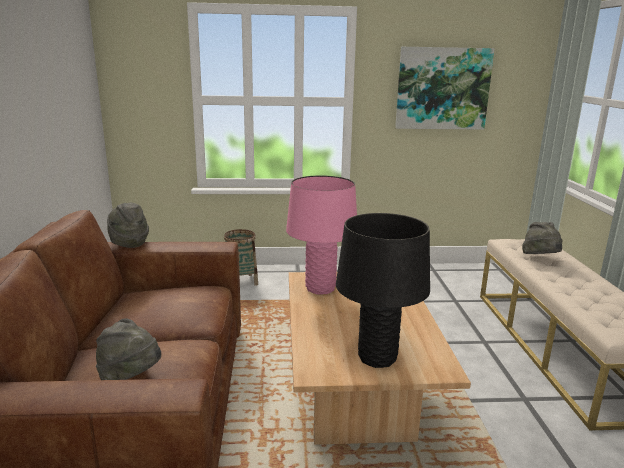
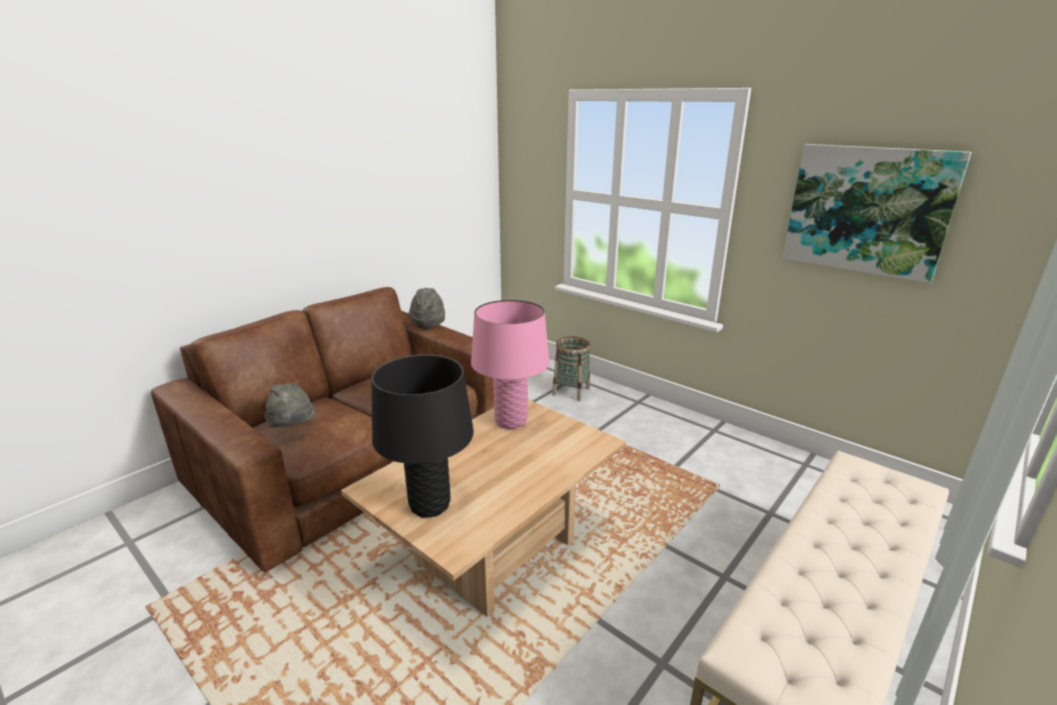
camera: 45 degrees right, 5 degrees up
grey hat [522,222,562,254] -> none

